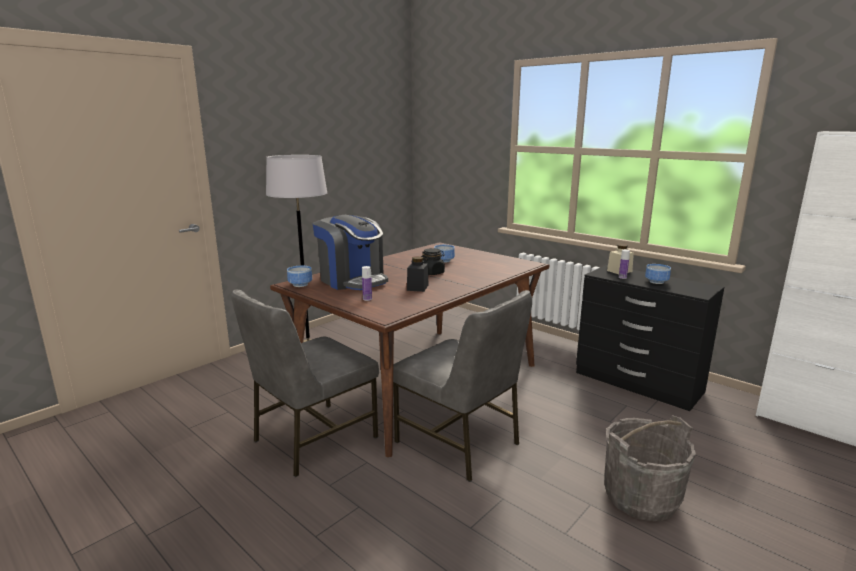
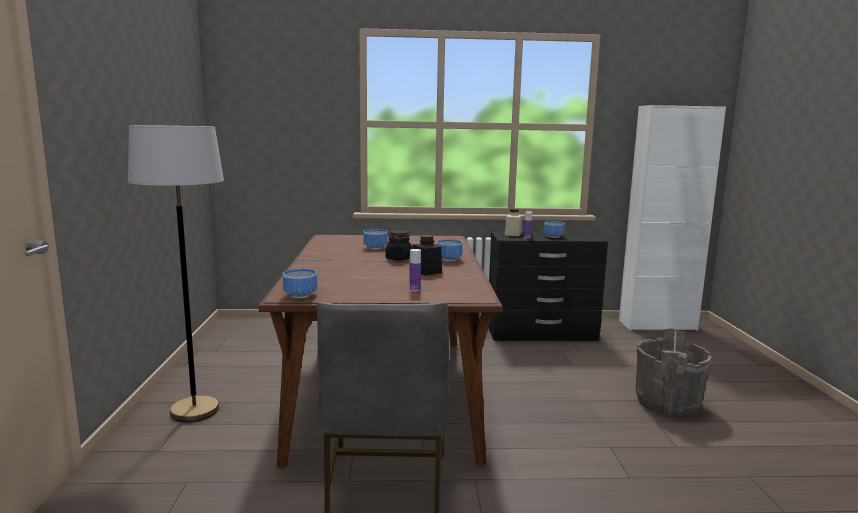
camera: 45 degrees left, 5 degrees down
coffee machine [313,215,388,290] -> none
grey chair [393,290,532,482] -> none
none -> bowl [437,239,463,262]

